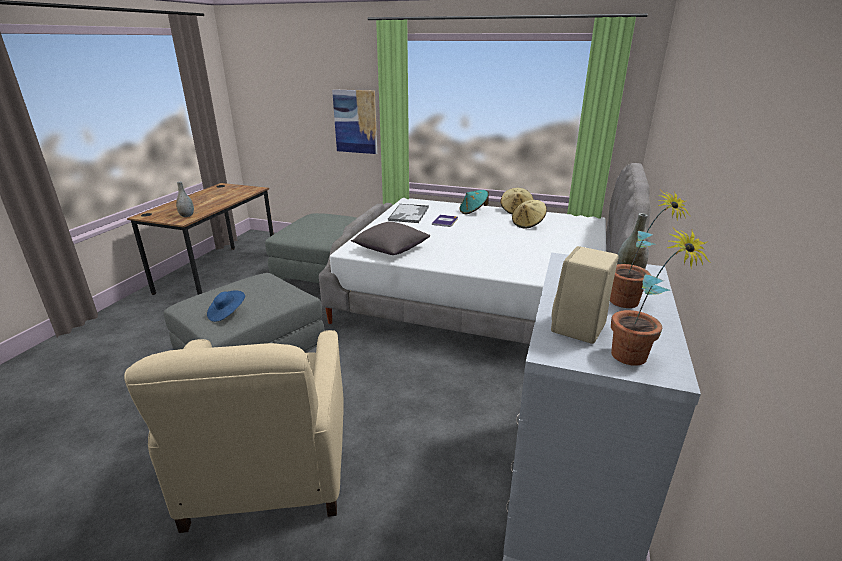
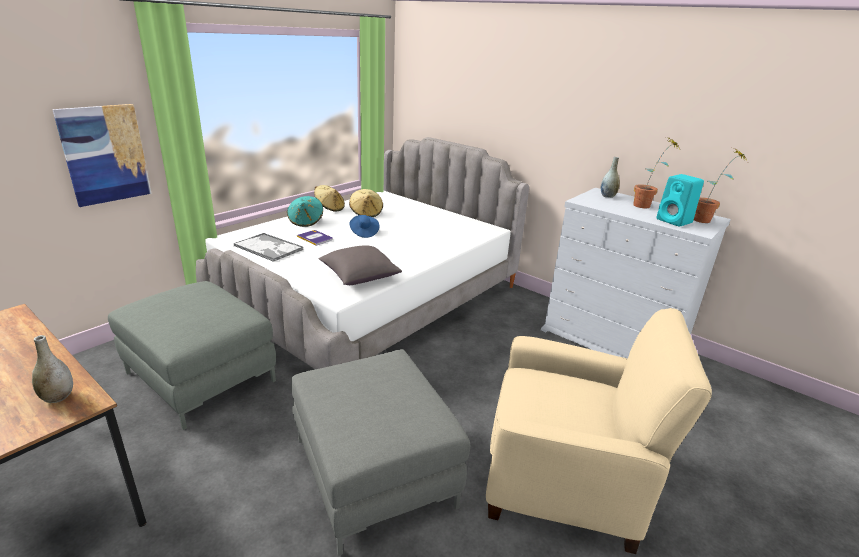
camera: 70 degrees left, 0 degrees up
blue hat [207,290,245,322] -> blue hat moved to [350,215,379,238]
beige speaker [551,246,619,344] -> turquoise speaker [656,174,704,227]

